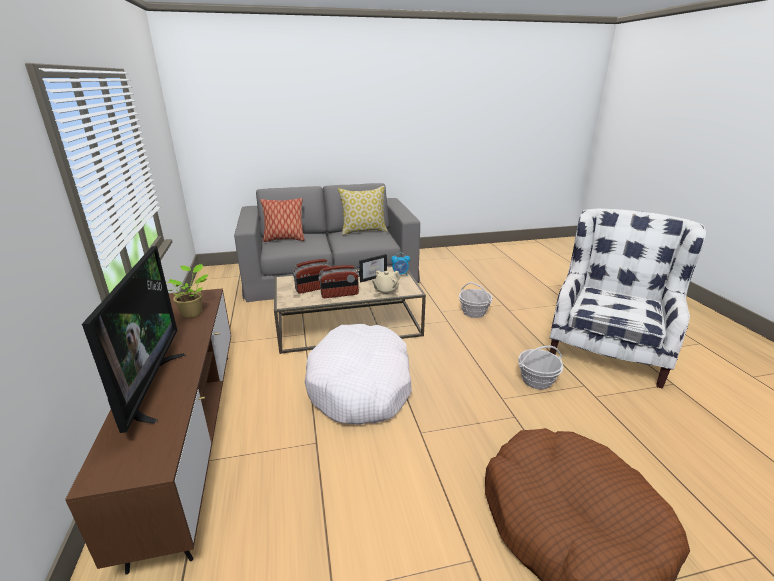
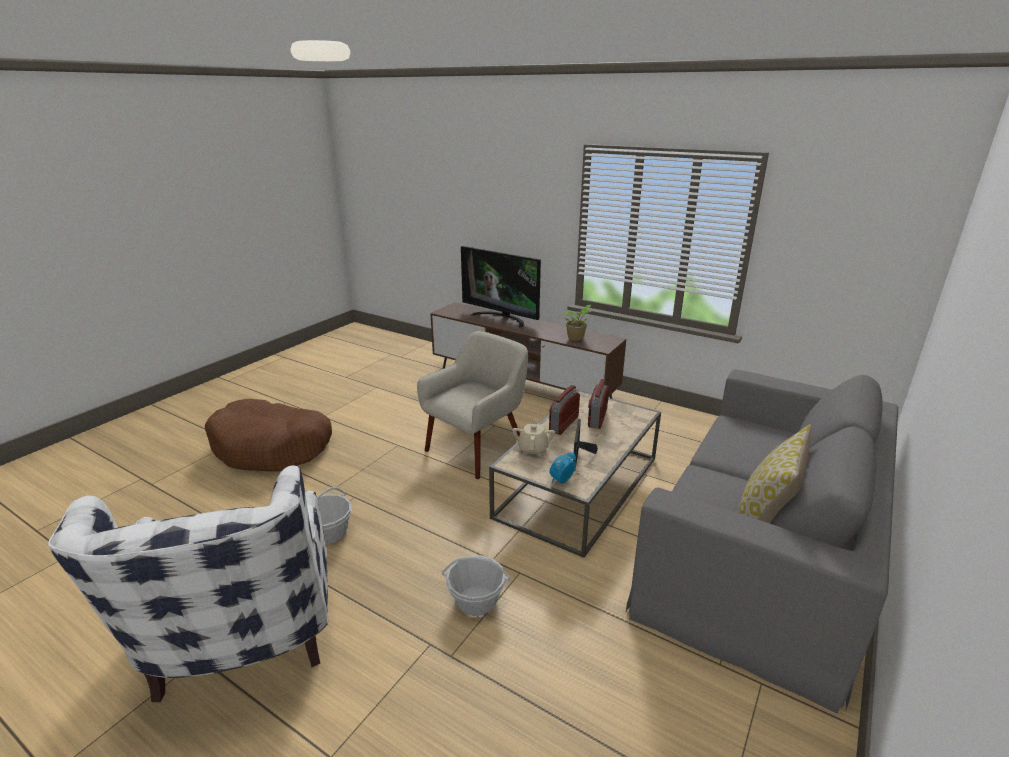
camera: 135 degrees right, 0 degrees up
pillow [260,198,305,242] -> none
white dog bed [305,324,412,425] -> beige armchair [417,331,528,479]

